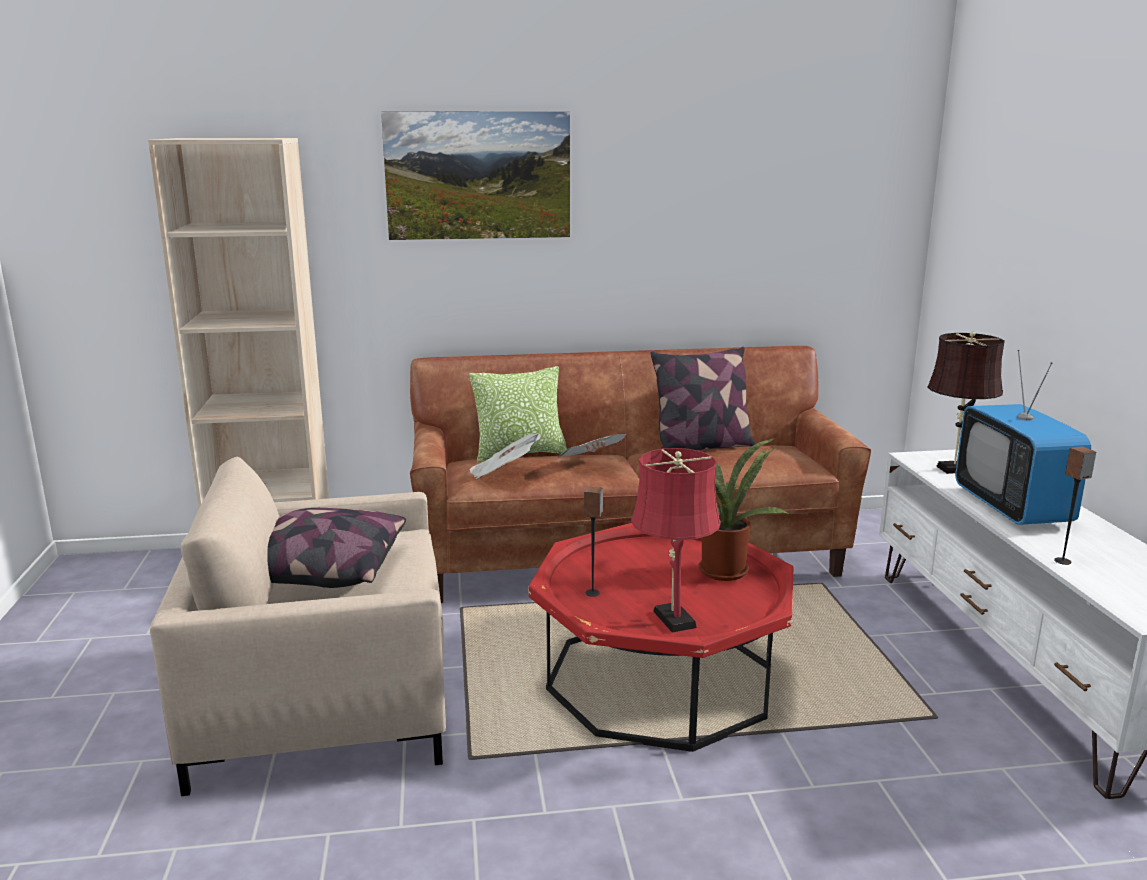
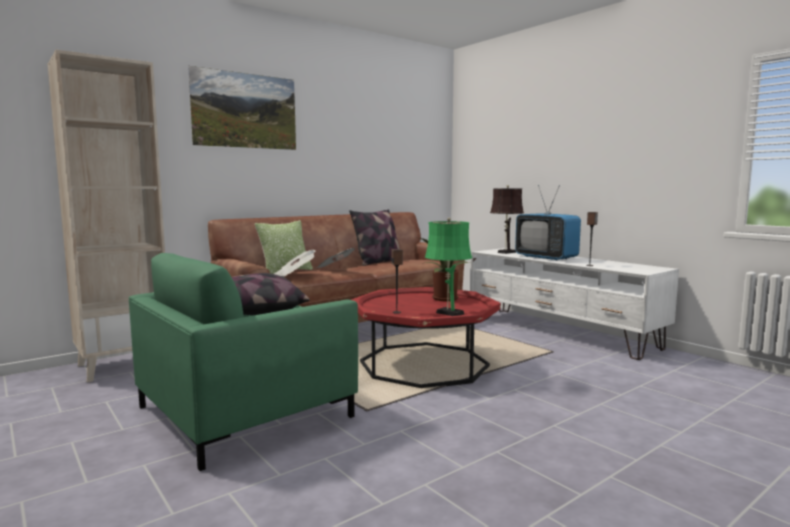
camera: 30 degrees left, 10 degrees down
beige armchair [150,457,446,796] -> green armchair [129,253,358,471]
red table lamp [631,448,721,633] -> green table lamp [425,217,472,316]

